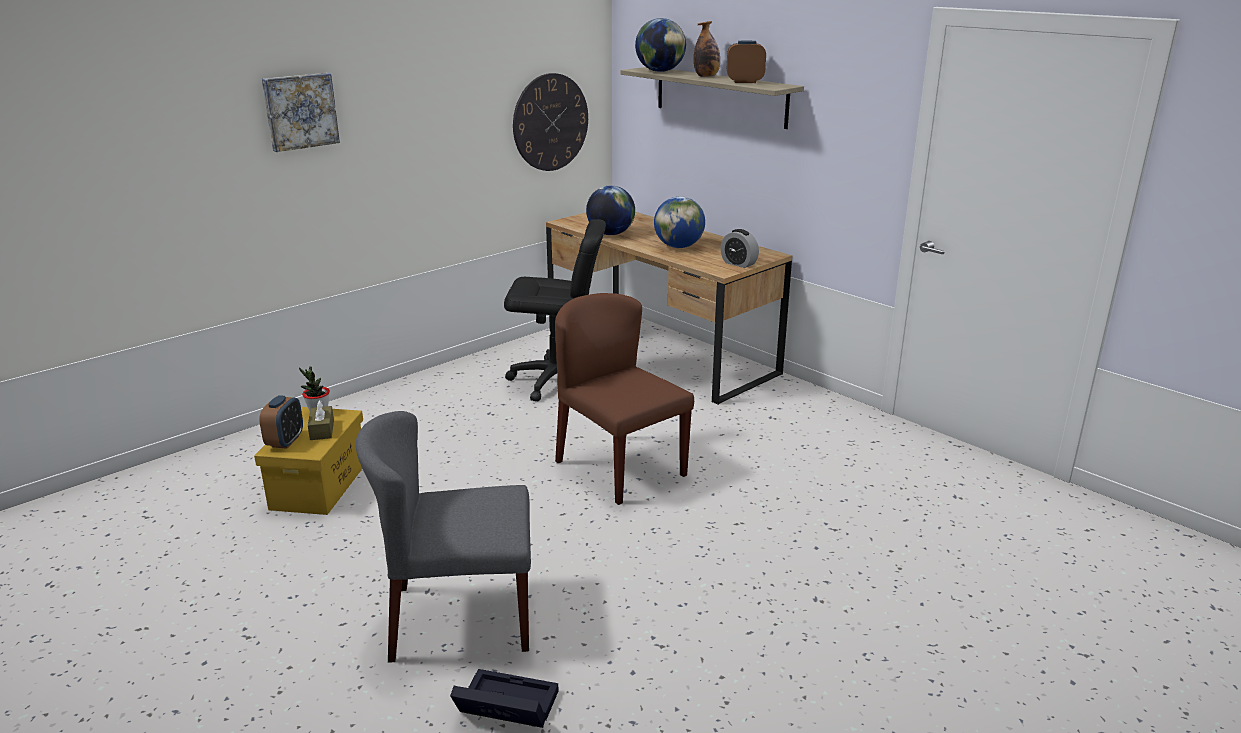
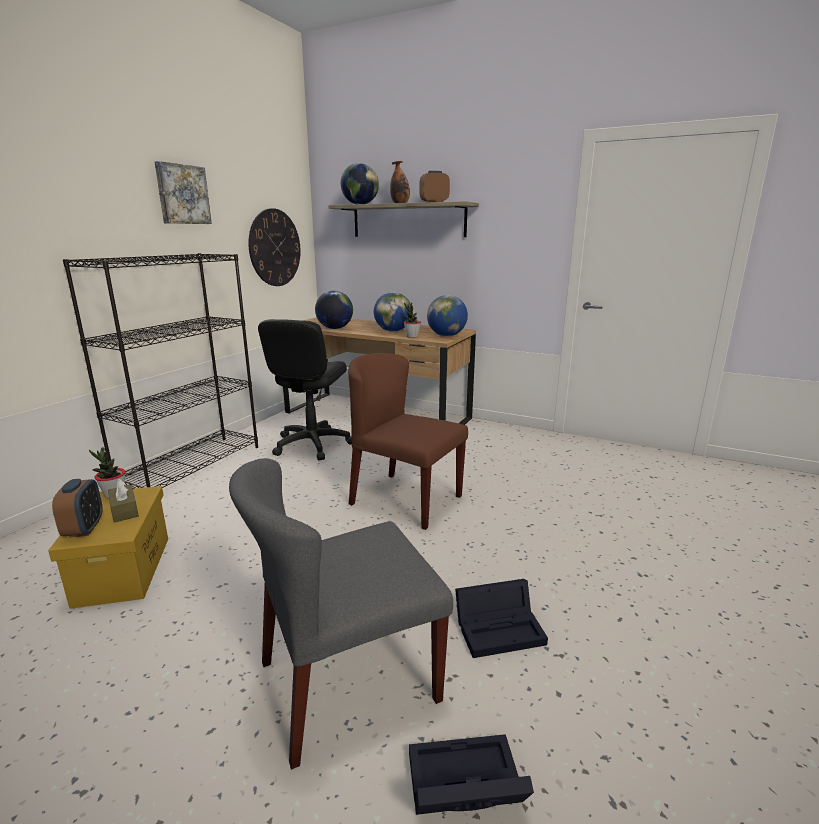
camera: 20 degrees left, 5 degrees down
picture [262,73,340,152] -> picture moved to [155,161,212,224]
black office chair [504,219,606,401] -> black office chair turned 120 degrees clockwise [258,319,352,460]
alarm clock [721,229,759,268] -> globe [427,295,468,336]
none -> black bookcase [63,253,258,489]
none -> potted plant [404,302,421,338]
none -> black storage box [455,579,548,658]

